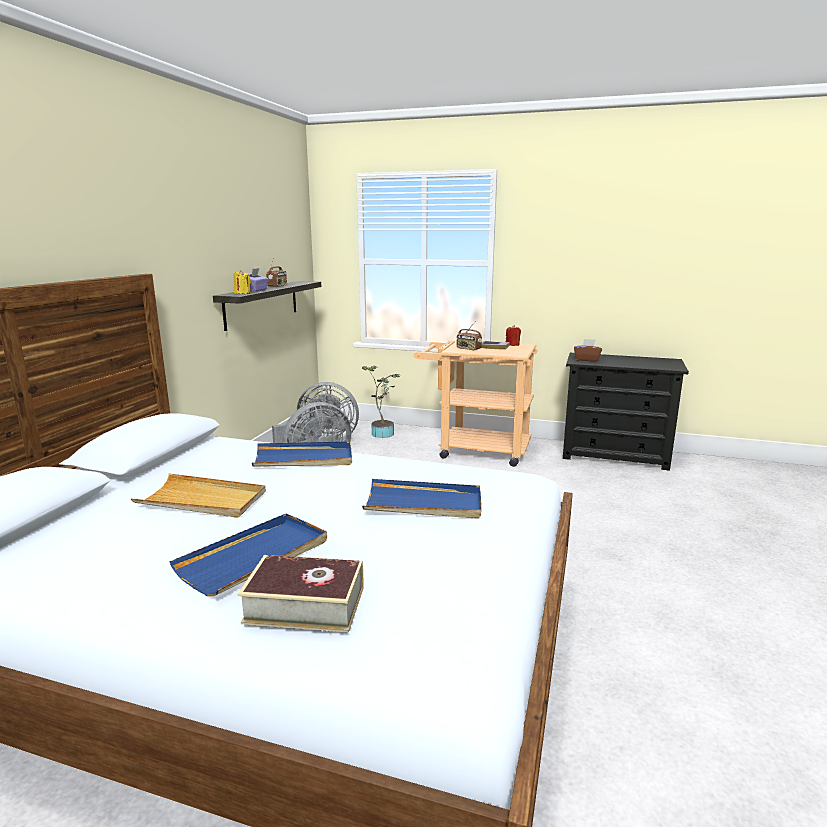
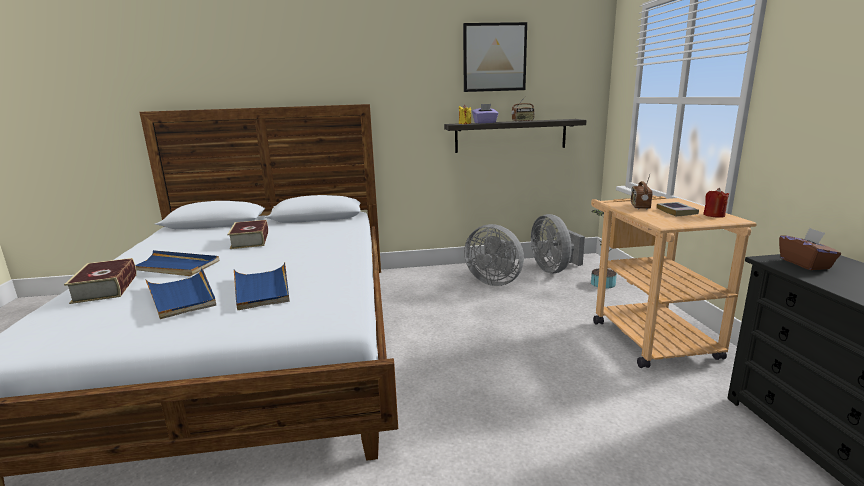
camera: 65 degrees right, 0 degrees up
beige tray [131,473,266,518] -> book [227,220,268,249]
blue tray [252,441,352,467] -> blue tray moved to [145,268,216,319]
none -> picture [463,22,527,92]

